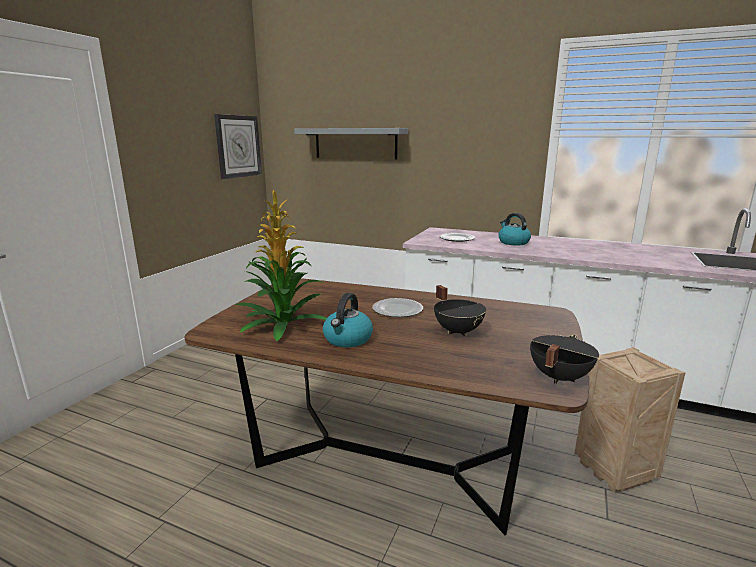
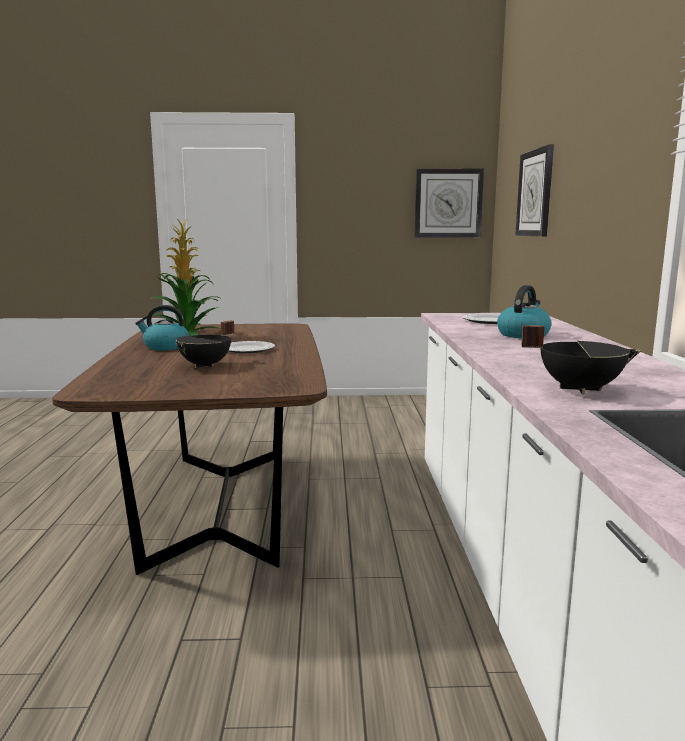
camera: 65 degrees right, 5 degrees down
grey shelf [294,128,408,159] -> wall clock [515,145,554,237]
black cooking pot [530,335,599,384] -> black cooking pot moved to [521,325,642,394]
crate [574,347,686,494] -> none

